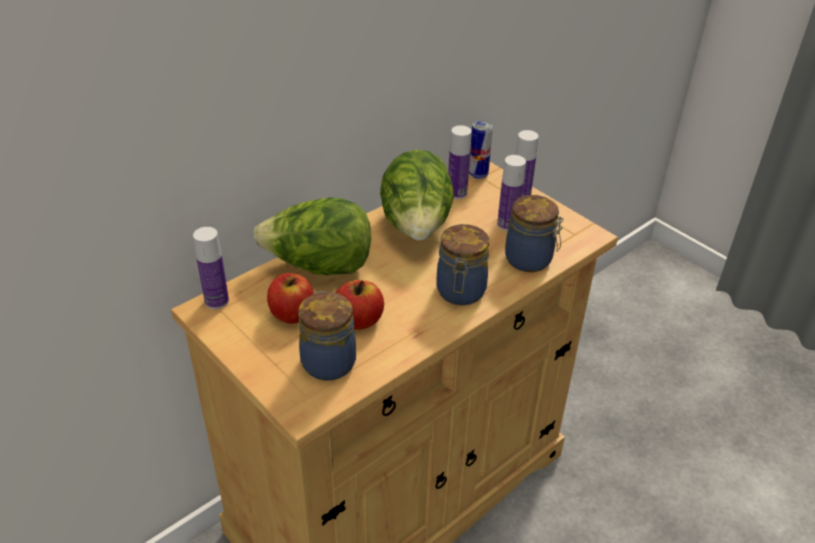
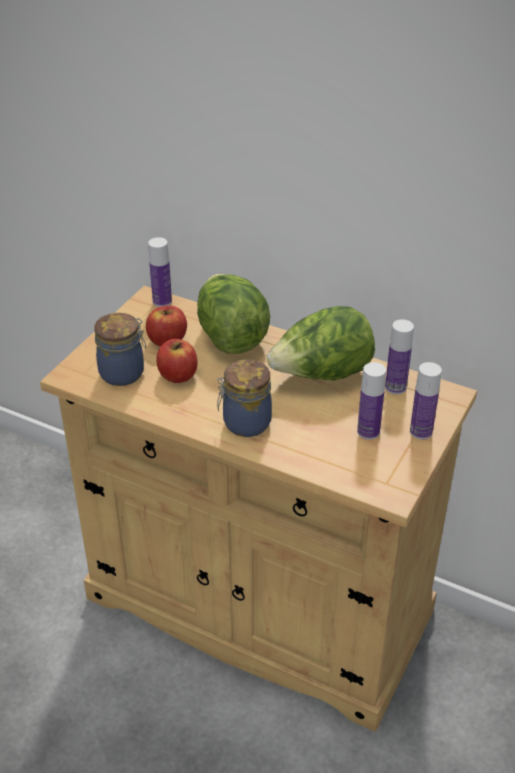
camera: 70 degrees right, 0 degrees up
can [469,120,493,179] -> none
jar [505,195,564,272] -> none

